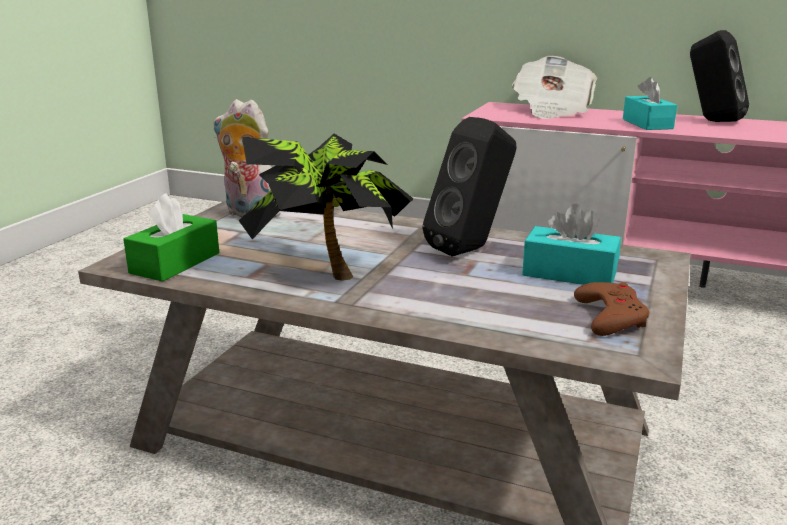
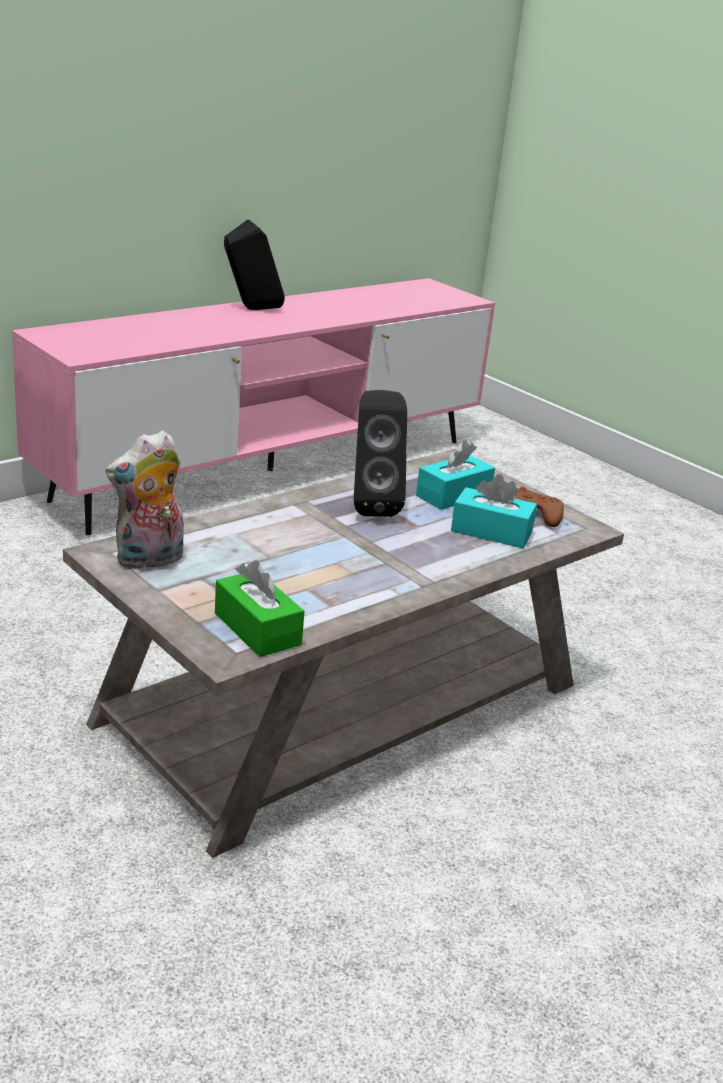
camera: 65 degrees left, 5 degrees up
potted plant [239,134,414,281] -> none
newspaper [512,56,597,119] -> none
turquoise tissue box [623,77,677,130] -> turquoise tissue box moved to [451,474,537,548]

